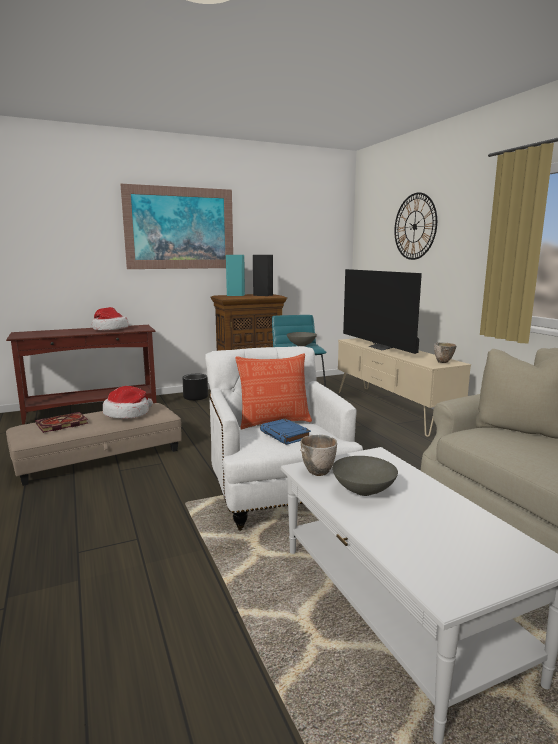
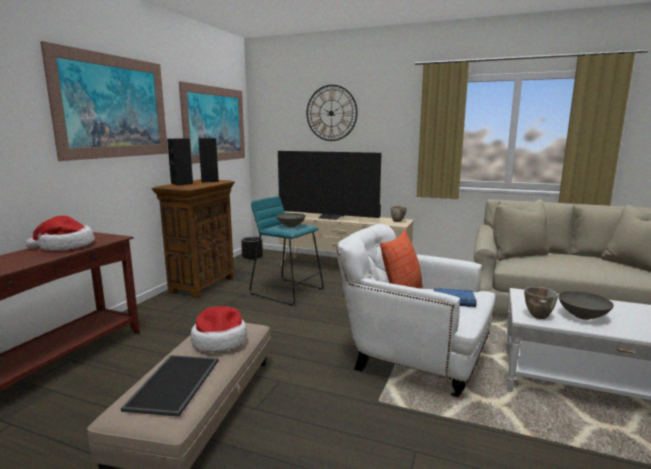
camera: 45 degrees left, 0 degrees up
book [35,412,88,433] -> tray [121,355,219,417]
black planter [182,374,208,401] -> black planter moved to [241,236,263,259]
turquoise speaker [226,255,245,296] -> black speaker [167,139,193,186]
none -> picture [179,81,245,164]

